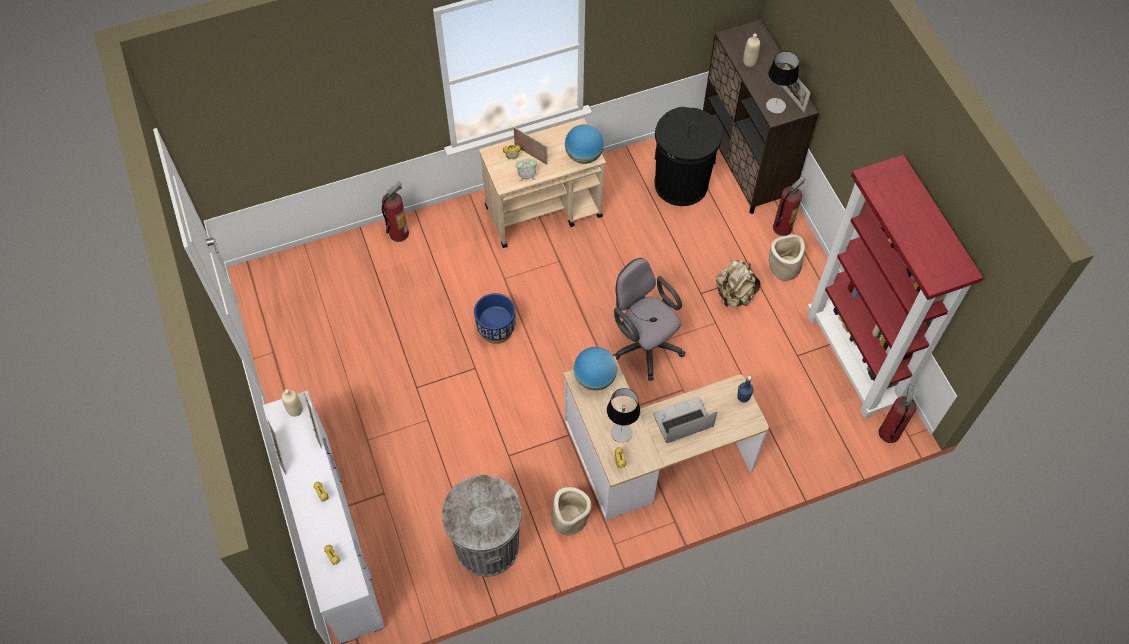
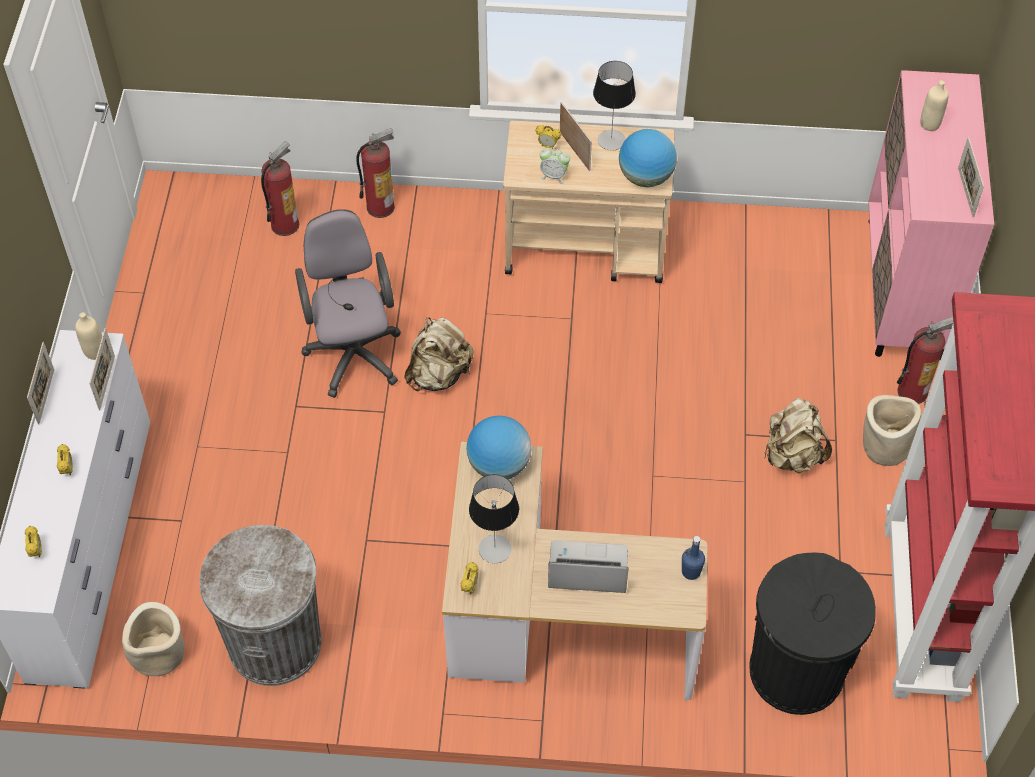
camera: 25 degrees right, 5 degrees down
blue planter [474,293,516,344] -> beige backpack [404,317,474,391]
beige planter [551,487,592,536] -> beige planter moved to [122,602,184,676]
grey office chair [613,258,685,381] -> grey office chair moved to [295,209,401,398]
black trash can [654,107,722,206] -> black trash can moved to [750,552,876,715]
brown cabinet [703,20,819,214] -> pink cabinet [868,70,994,360]
table lamp [766,51,799,114] -> table lamp moved to [593,61,636,151]
fire extinguisher [879,385,916,443] -> fire extinguisher moved to [261,141,299,236]

